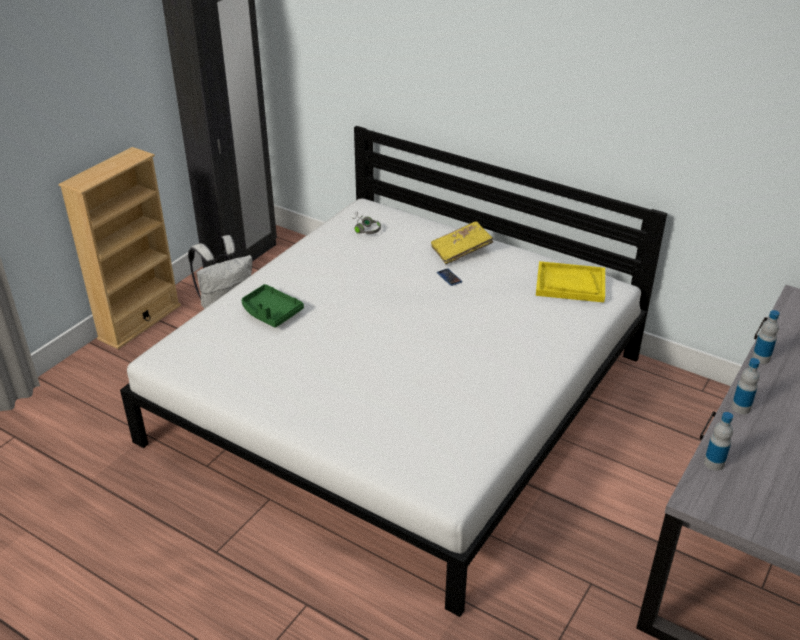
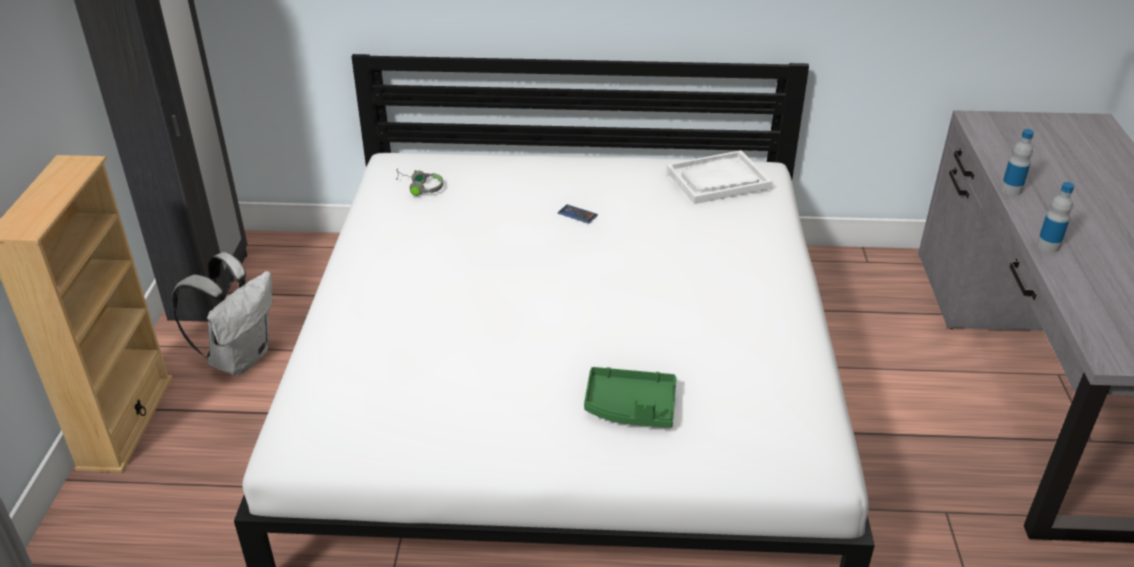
camera: 30 degrees left, 0 degrees up
green tray [242,284,304,328] -> green tray moved to [584,367,677,428]
yellow book [431,221,494,265] -> none
yellow tray [536,261,605,302] -> white tray [666,150,772,204]
bottle [704,412,733,471] -> none

